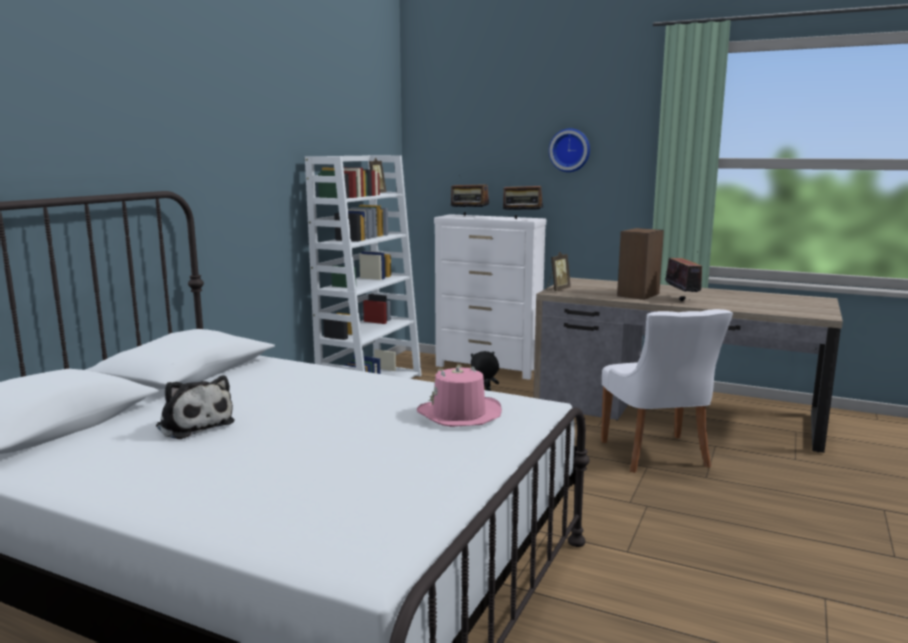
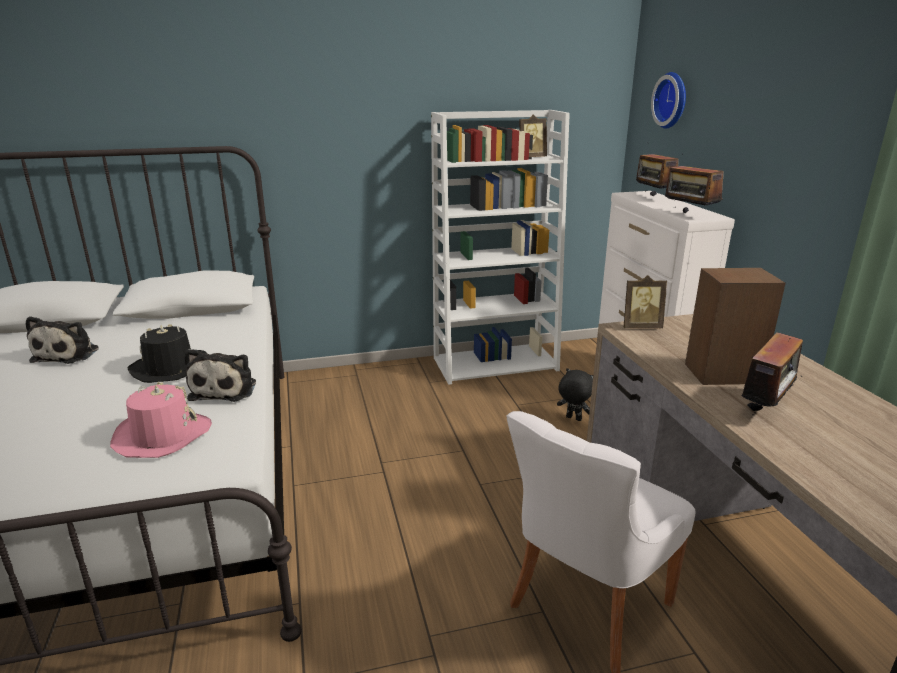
camera: 50 degrees right, 10 degrees up
wall clock [549,128,590,172] -> wall clock moved to [651,72,686,129]
none -> black hat [128,324,207,383]
none -> plush toy [184,349,256,402]

